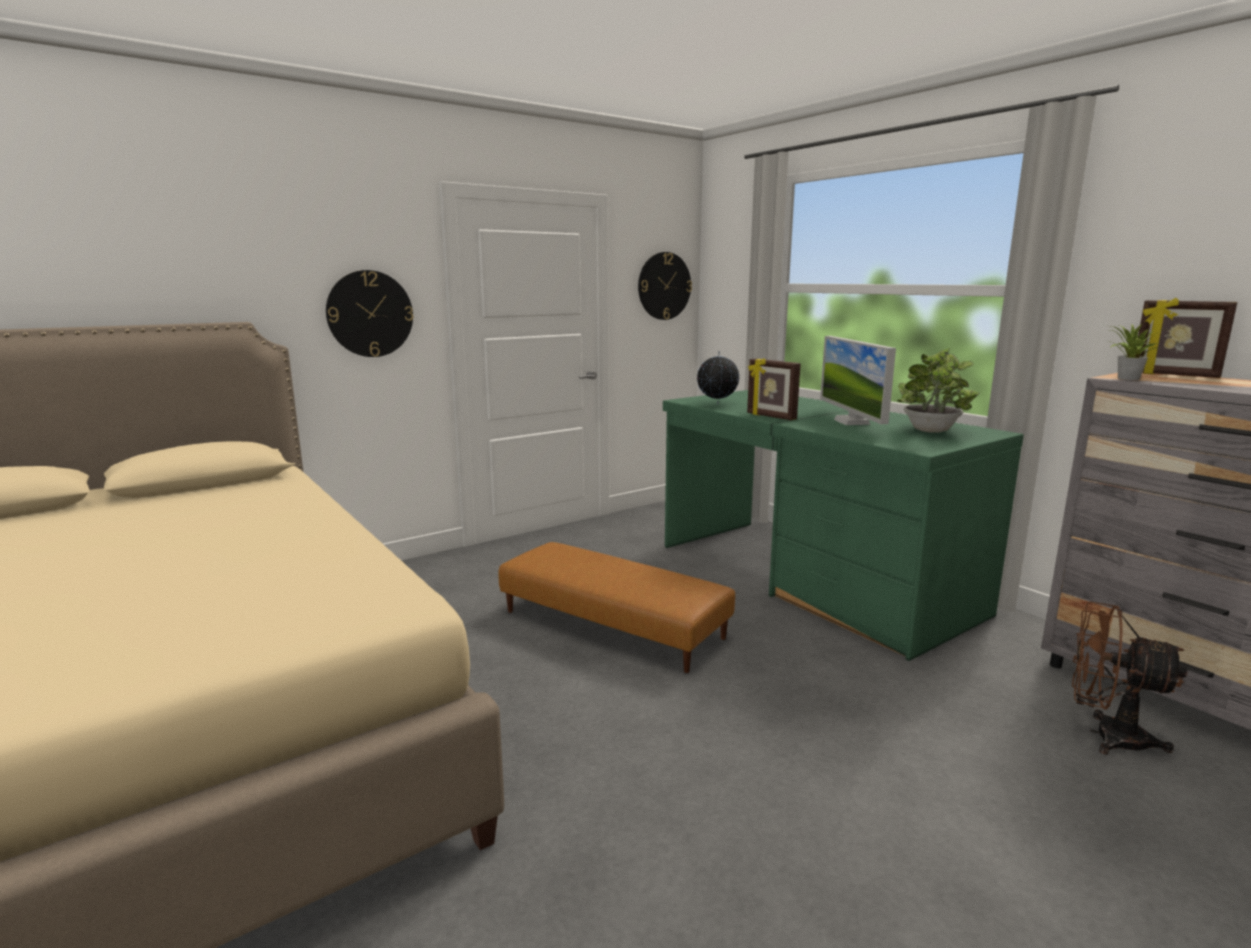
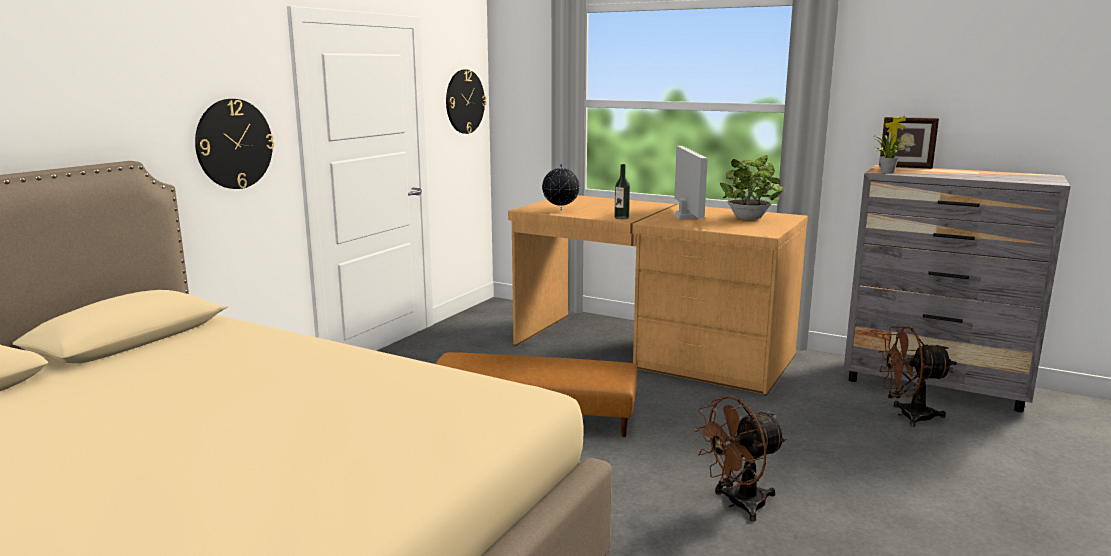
camera: 25 degrees left, 0 degrees up
green desk [663,390,1024,661] -> brown desk [508,195,808,396]
picture frame [747,359,801,420] -> bottle [614,164,630,219]
monitor [820,336,896,425] -> monitor turned 150 degrees counterclockwise [674,146,708,219]
none -> brown fan [694,396,787,521]

